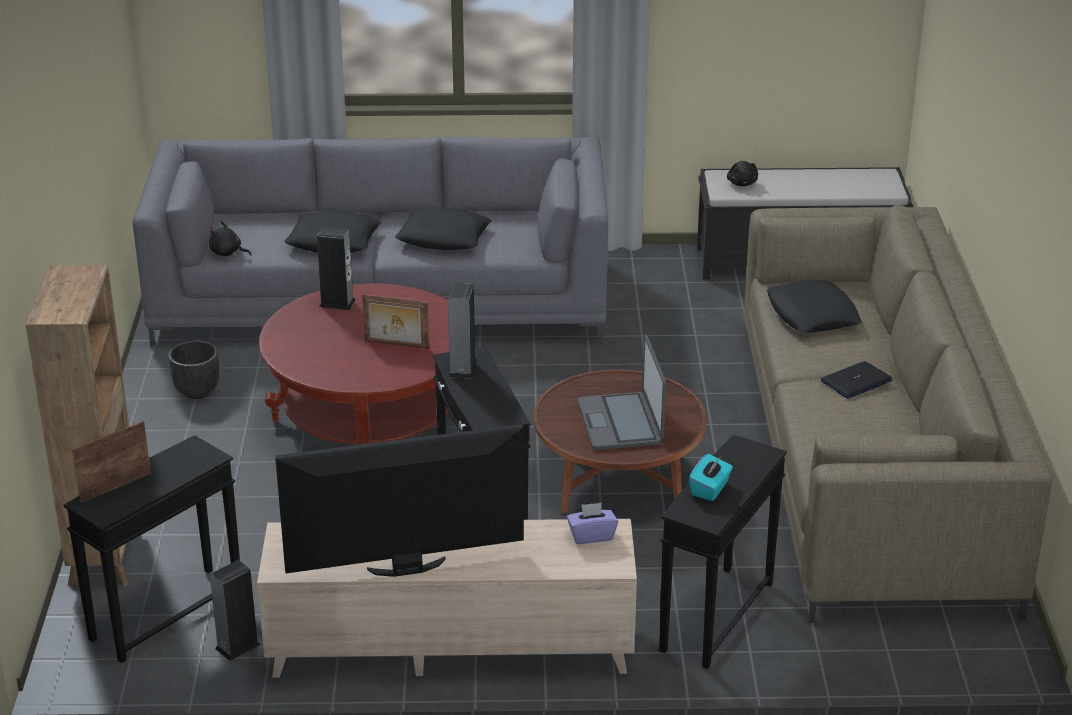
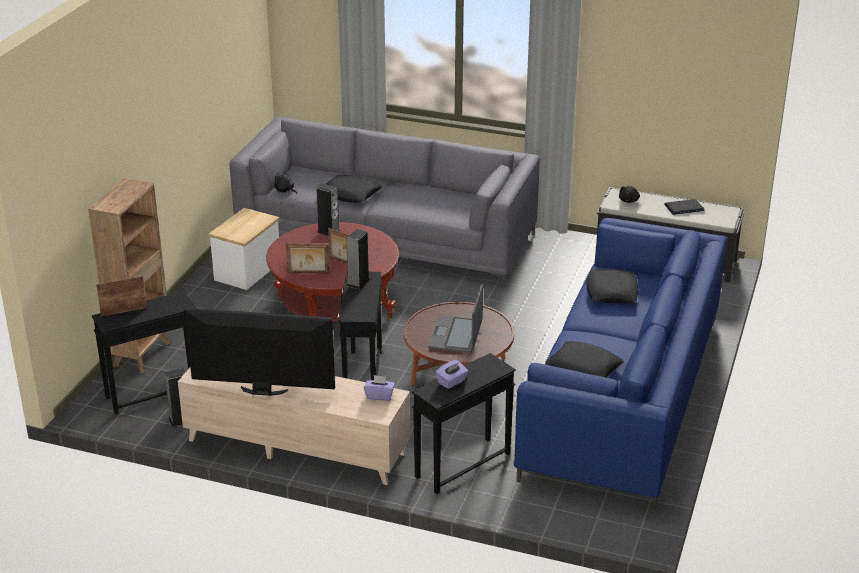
camera: 20 degrees right, 0 degrees up
black planter [168,340,219,399] -> side table [209,208,279,290]
black pillow [395,208,492,250] -> black pillow moved to [546,341,624,378]
turquoise tissue box [689,454,733,501] -> purple tissue box [435,360,468,389]
beige sofa [743,205,1053,623] -> blue sofa [514,218,727,512]
laptop [820,361,892,399] -> laptop moved to [664,199,704,215]
none -> picture frame [286,243,330,273]

